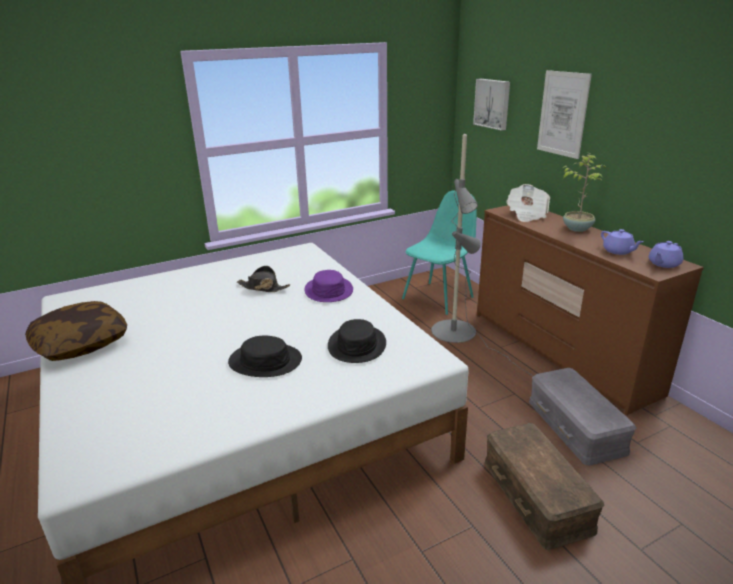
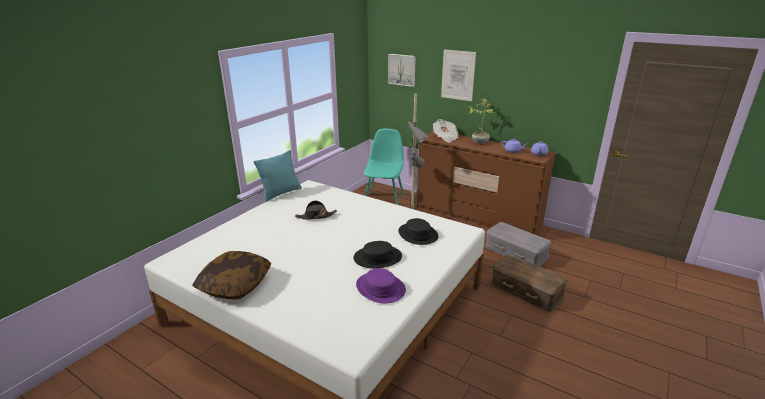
camera: 30 degrees left, 0 degrees up
purple hat [304,270,353,302] -> purple hat moved to [356,268,406,303]
none -> turquoise pillow [254,150,302,202]

